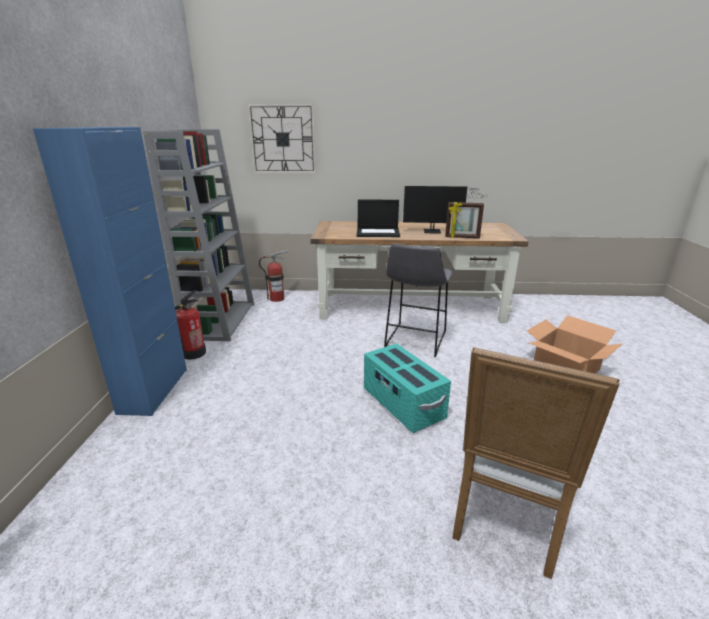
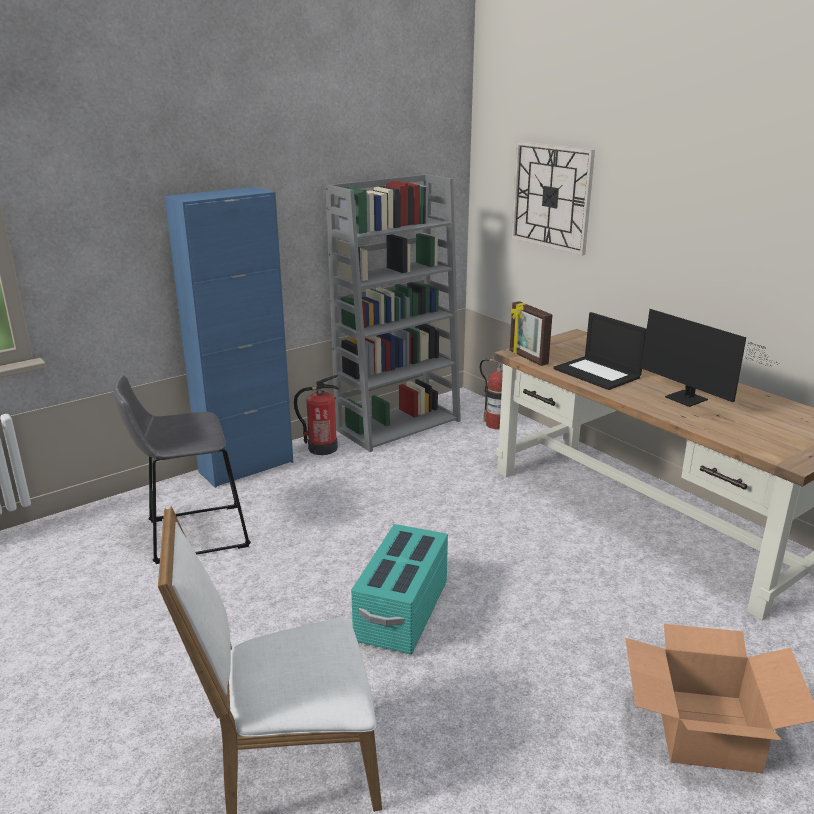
camera: 50 degrees right, 0 degrees up
grey stool [384,243,453,357] -> grey stool moved to [113,375,251,564]
picture frame [445,202,484,238] -> picture frame moved to [510,301,552,366]

